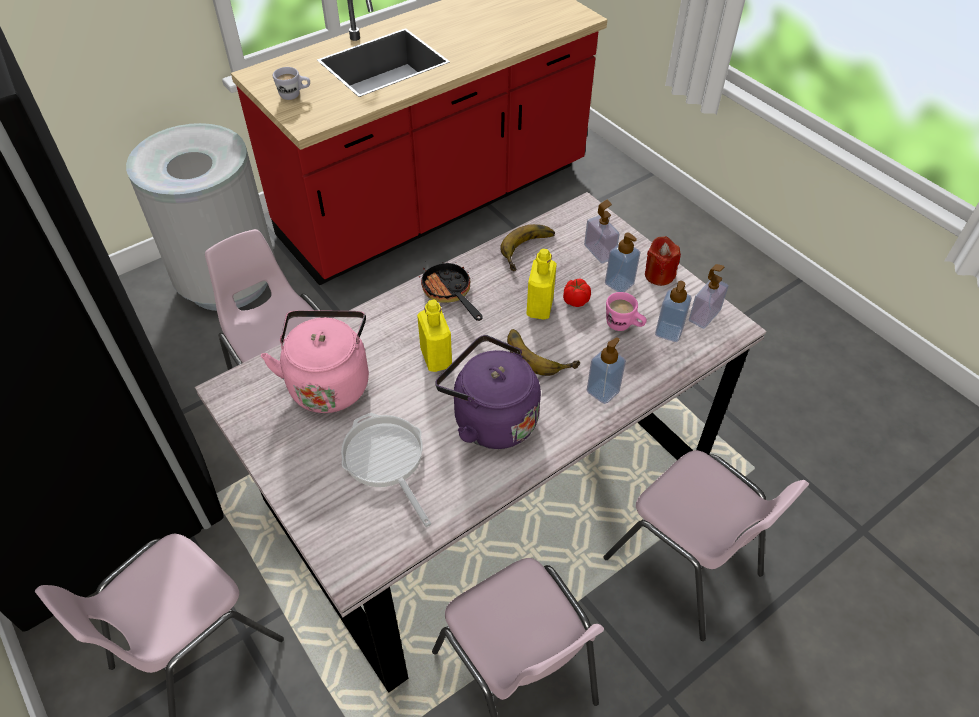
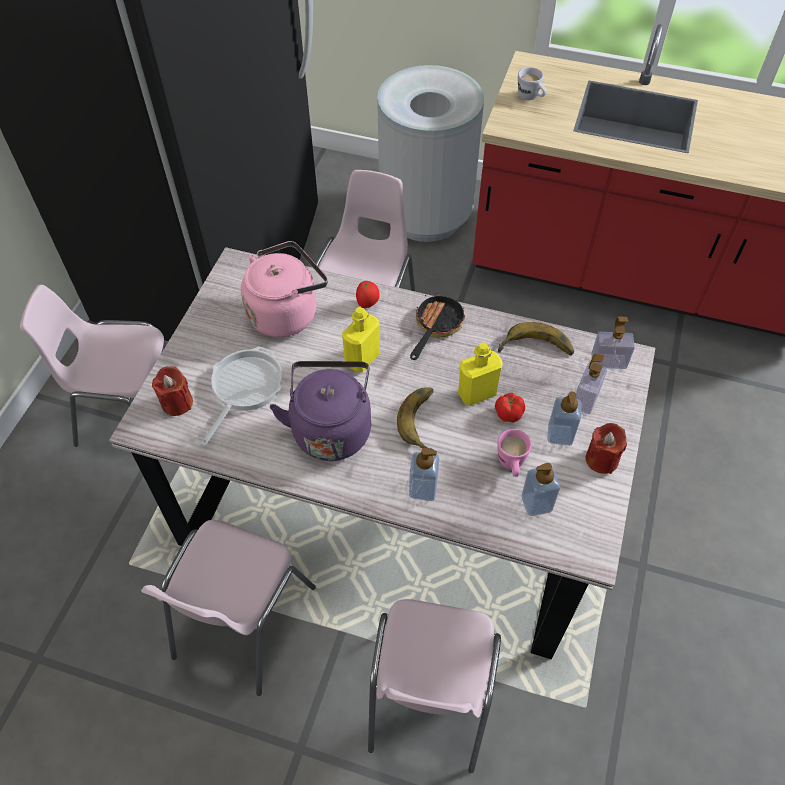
camera: 55 degrees right, 5 degrees up
soap dispenser [689,264,729,329] -> soap dispenser moved to [591,316,635,369]
none -> red candle [152,366,193,416]
none -> tomato [356,280,380,308]

